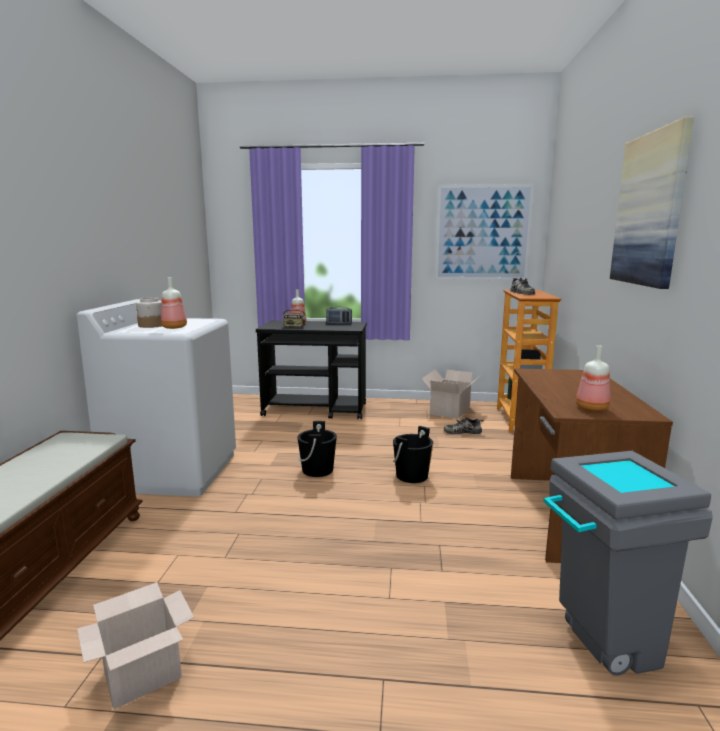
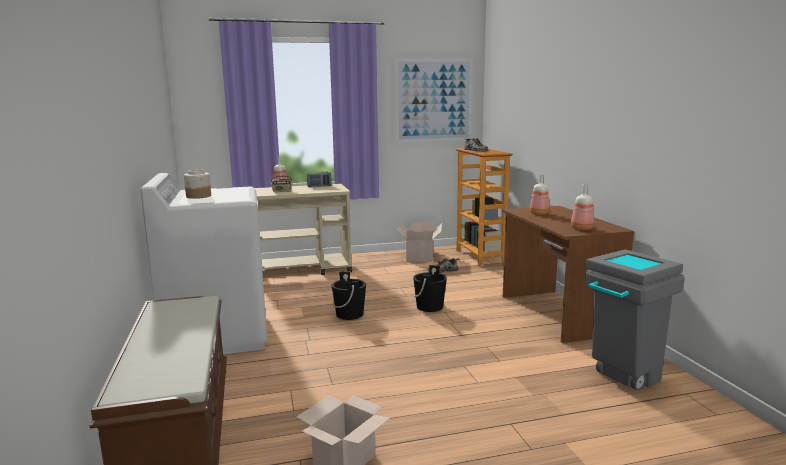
camera: 20 degrees left, 0 degrees up
bottle [161,277,187,329] -> bottle moved to [530,174,550,215]
black cart [256,321,367,420] -> beige cart [255,184,352,275]
picture [610,117,694,289] -> none

